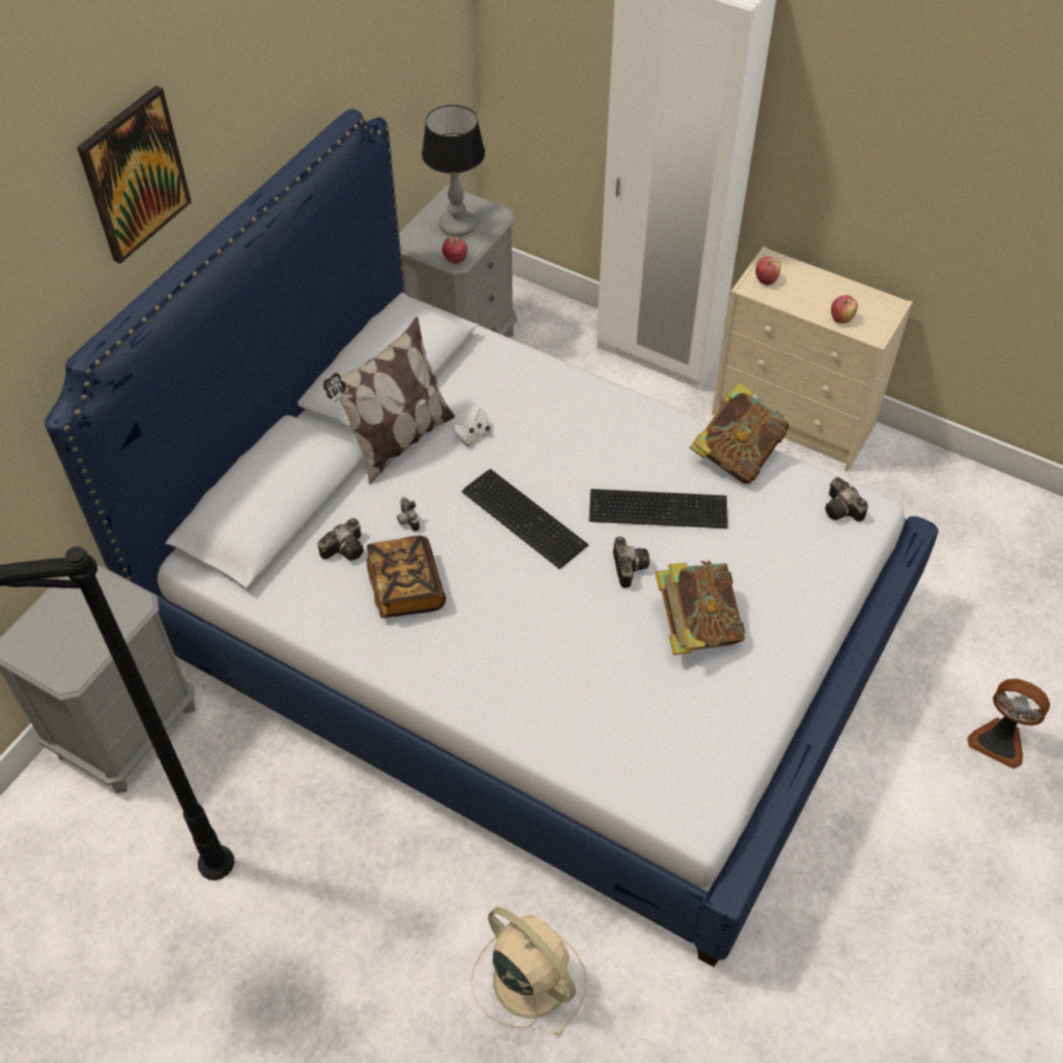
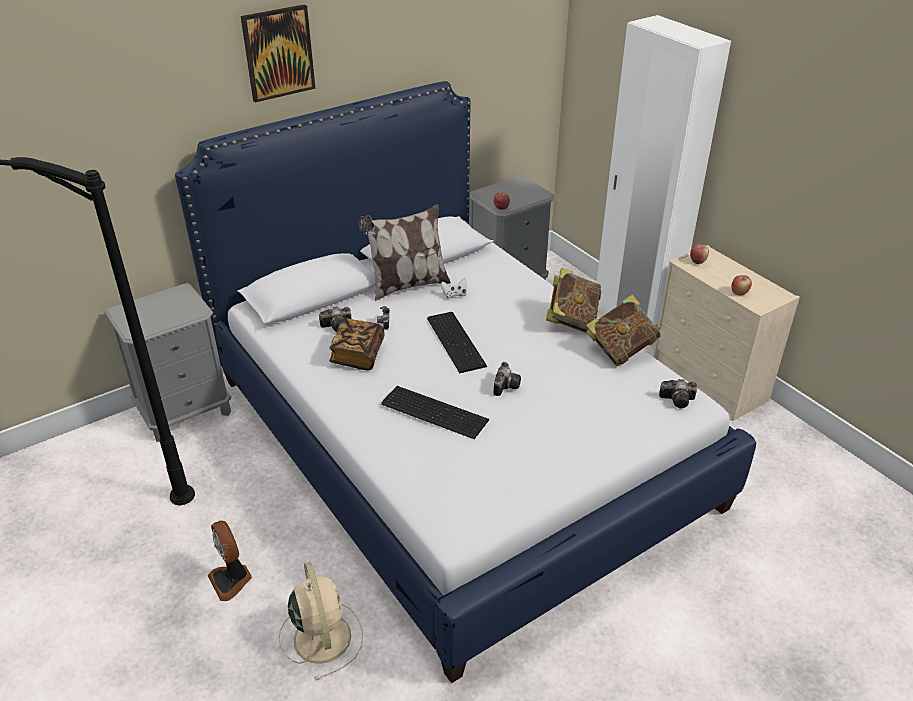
camera: 25 degrees right, 15 degrees down
table lamp [422,105,485,237] -> none
keyboard [589,489,728,528] -> keyboard moved to [381,386,489,439]
book [655,560,745,655] -> book moved to [546,268,601,333]
camera [825,477,868,522] -> camera turned 75 degrees counterclockwise [659,379,697,409]
fan [967,679,1050,769] -> fan moved to [208,521,252,601]

